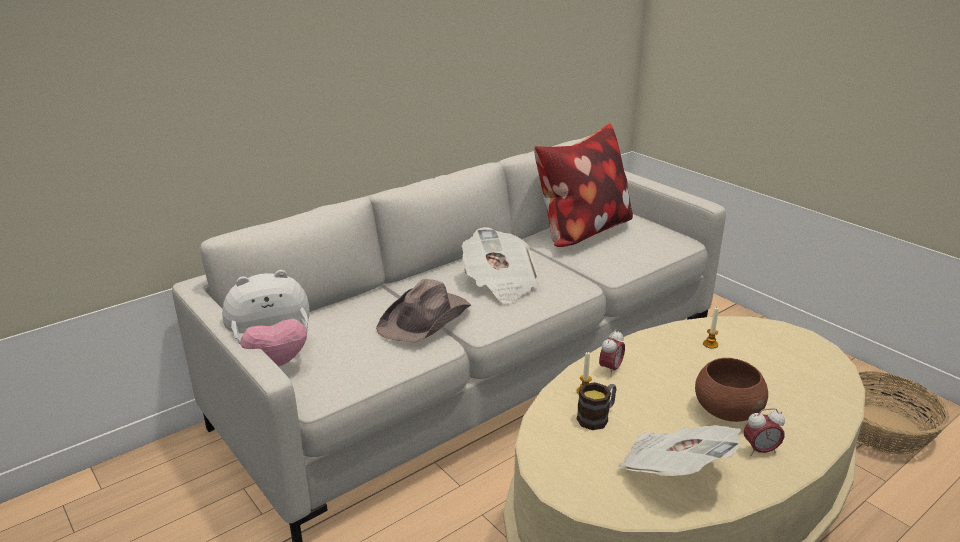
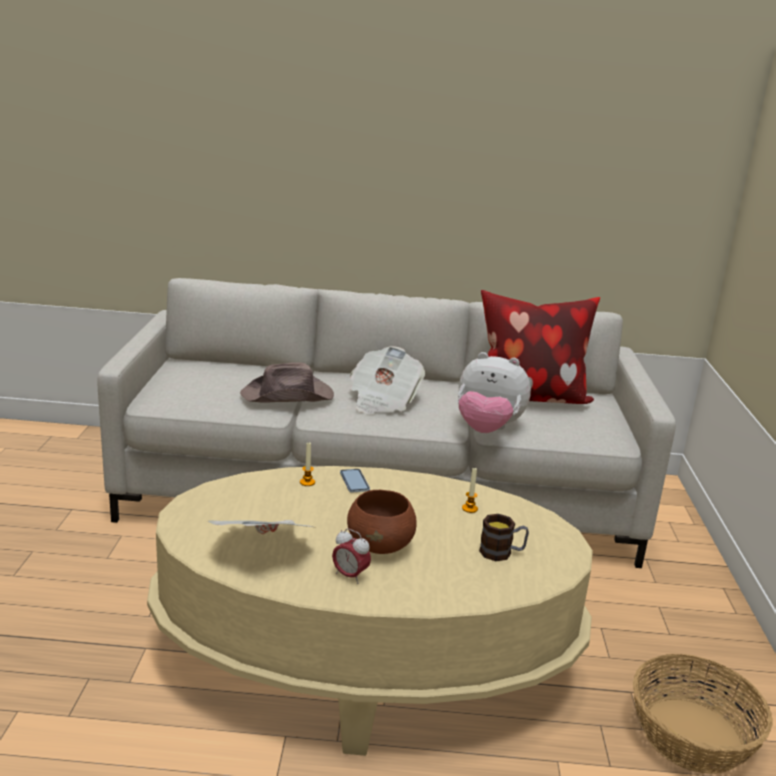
camera: 40 degrees right, 5 degrees down
plush toy [222,270,310,367] -> plush toy moved to [457,352,531,433]
mug [577,382,616,430] -> mug moved to [479,514,529,561]
alarm clock [599,329,625,376] -> phone [340,469,370,493]

